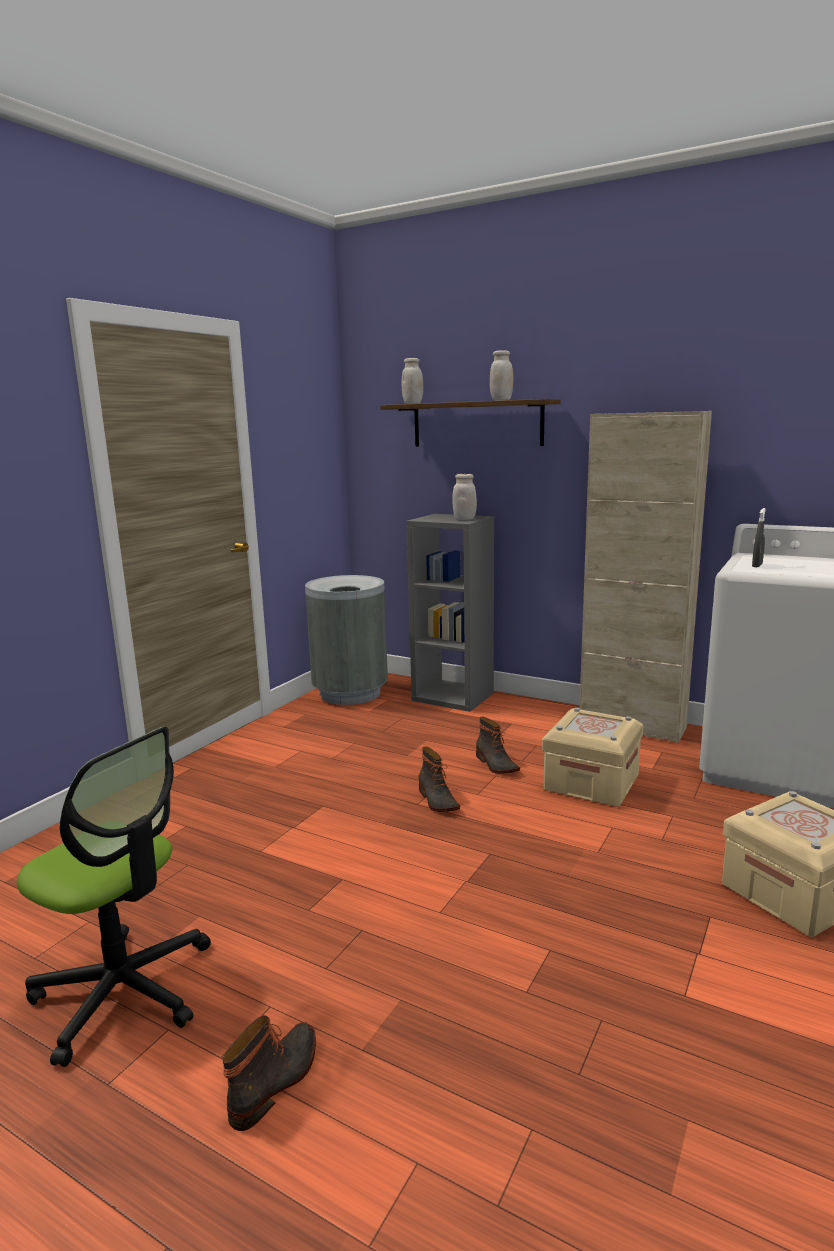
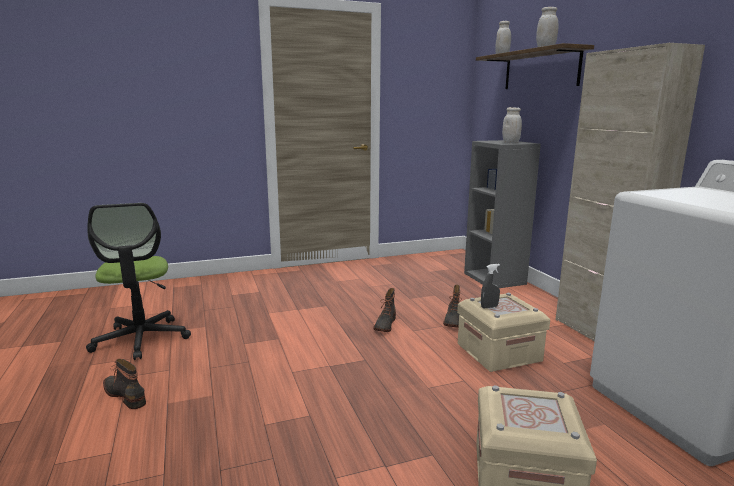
camera: 40 degrees right, 0 degrees up
boot [222,1015,316,1131] -> boot turned 120 degrees counterclockwise [103,359,146,409]
grey trash can [305,575,388,705] -> none
grey spray bottle [752,508,766,567] -> grey spray bottle moved to [481,264,500,308]

